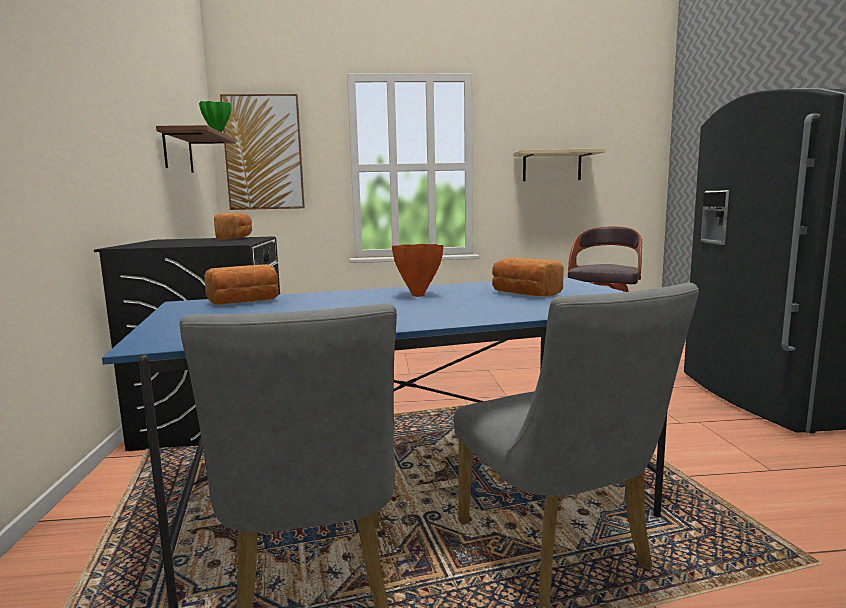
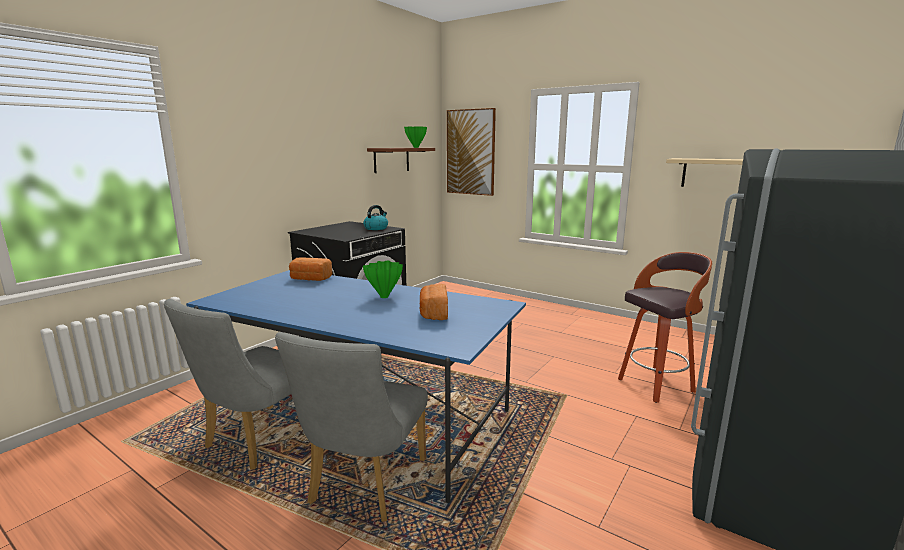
camera: 40 degrees right, 5 degrees up
bread [214,213,252,240] -> kettle [363,205,388,230]
orange vase [392,244,444,297] -> green vase [363,261,403,298]

